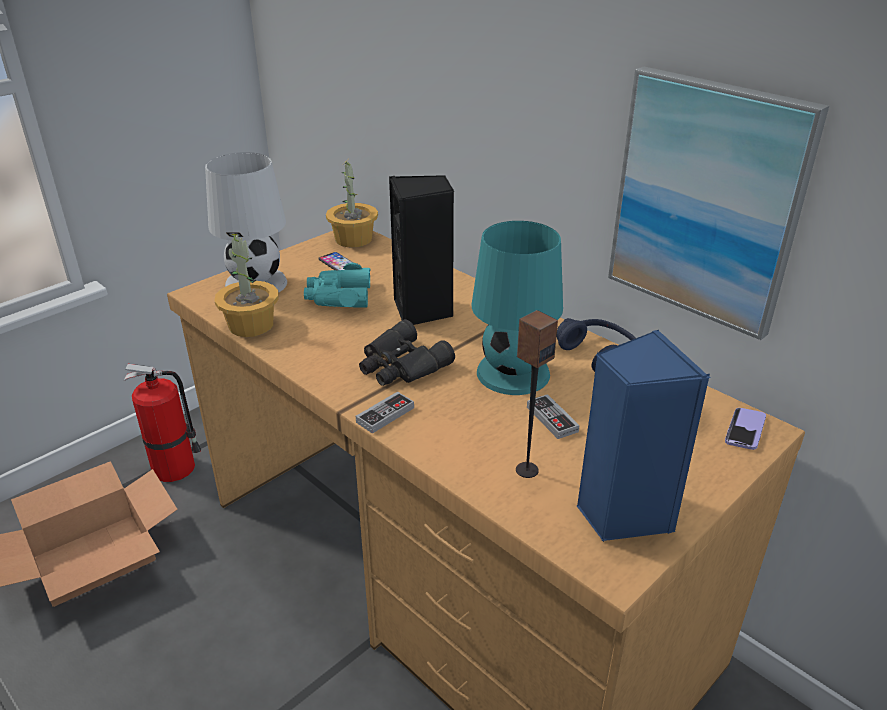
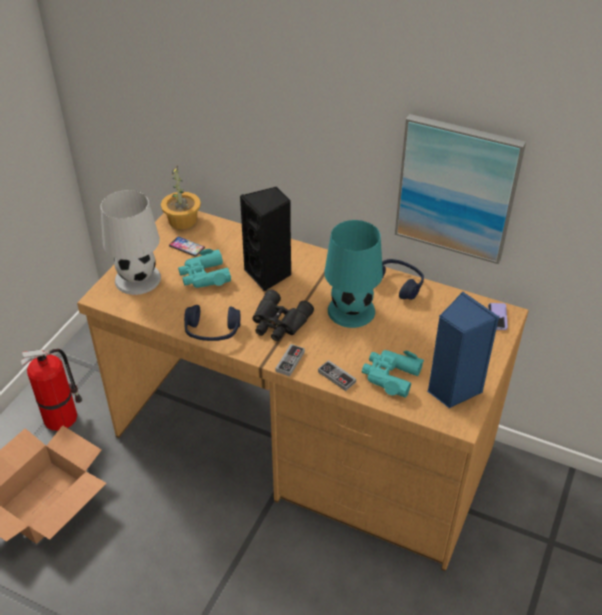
camera: 20 degrees left, 10 degrees up
potted plant [215,232,279,337] -> none
speaker [516,310,558,478] -> turquoise binoculars [362,350,424,398]
game controller [527,394,580,439] -> game controller moved to [318,360,356,391]
none -> blue headphones [184,305,240,341]

